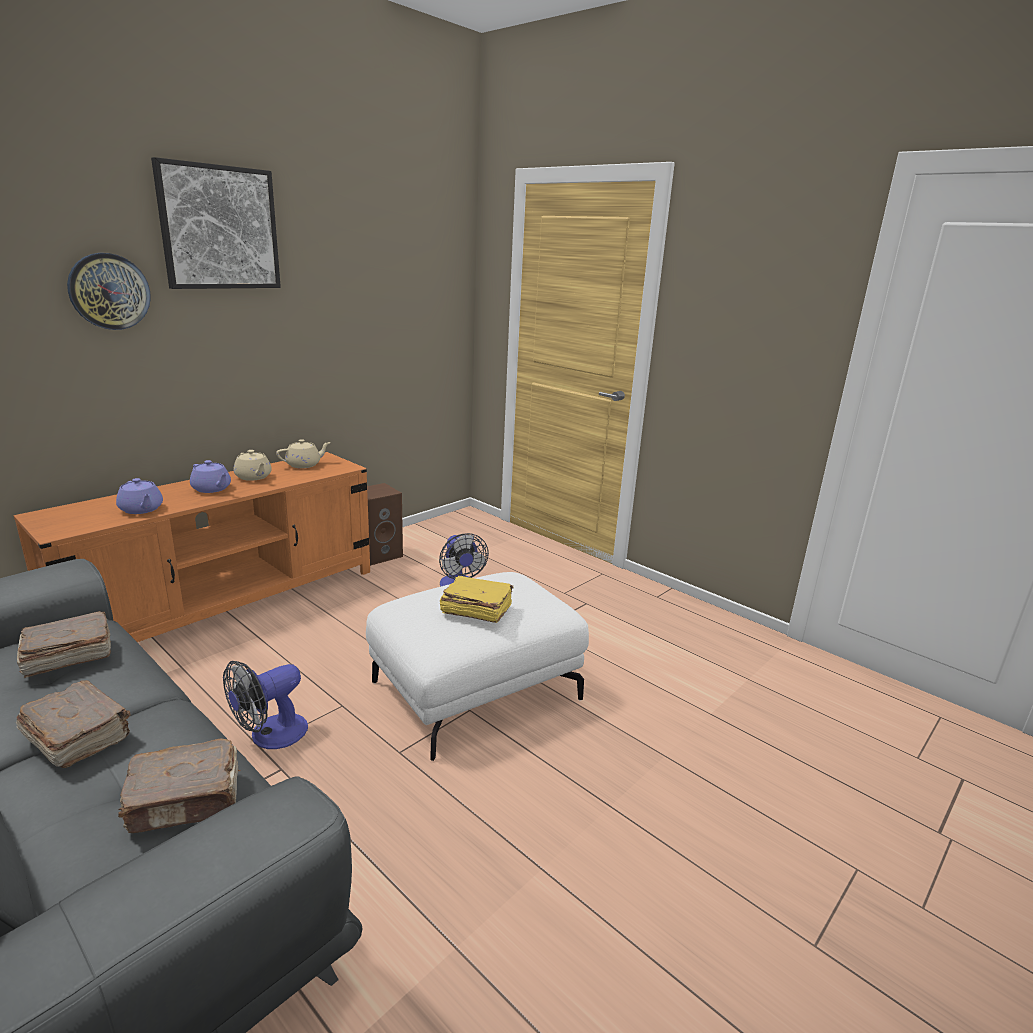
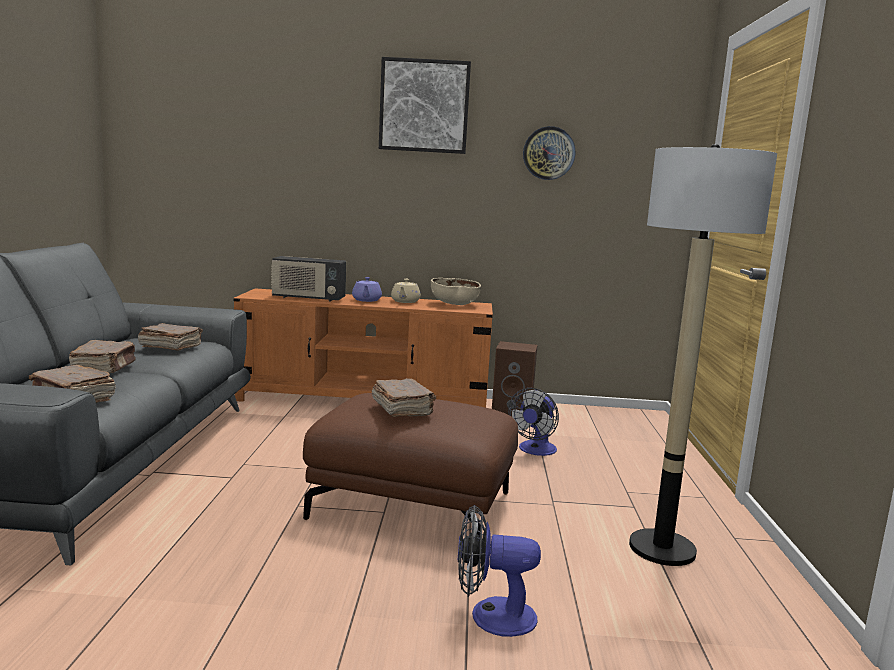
camera: 50 degrees right, 10 degrees down
wall clock [67,253,151,330] -> wall clock moved to [523,126,575,180]
purple teapot [116,478,163,514] -> radio [271,256,346,302]
fan [223,661,308,749] -> fan moved to [458,505,541,637]
beige teapot [276,439,331,468] -> beige bowl [431,278,481,305]
white ottoman [366,572,589,761] -> brown ottoman [303,393,518,538]
yellow book [440,576,514,623] -> brown book [372,378,436,417]
none -> floor lamp [629,144,777,566]

